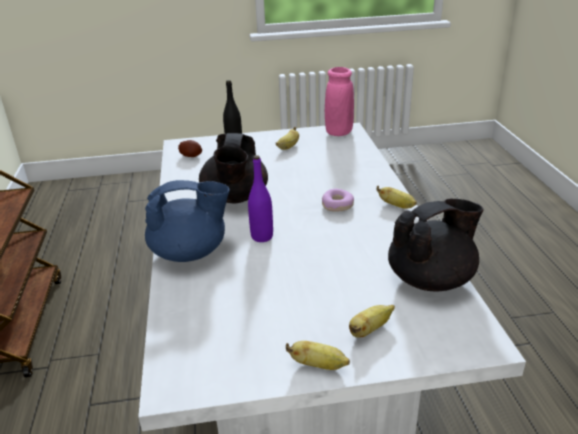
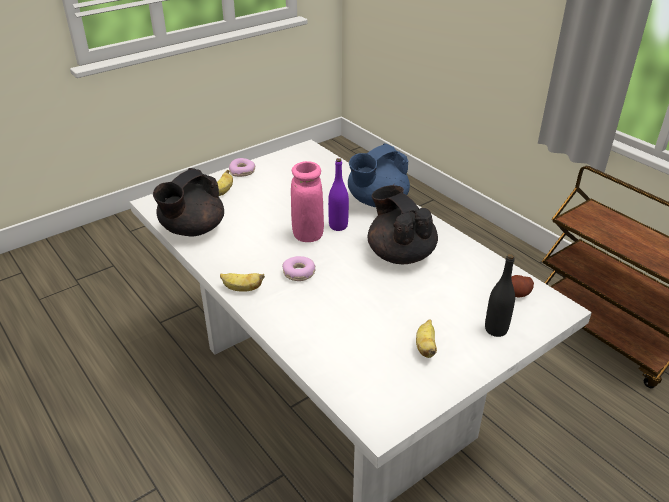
camera: 150 degrees right, 5 degrees up
banana [286,341,350,370] -> donut [229,158,255,177]
pink vase [325,67,354,136] -> pink vase moved to [291,161,324,242]

